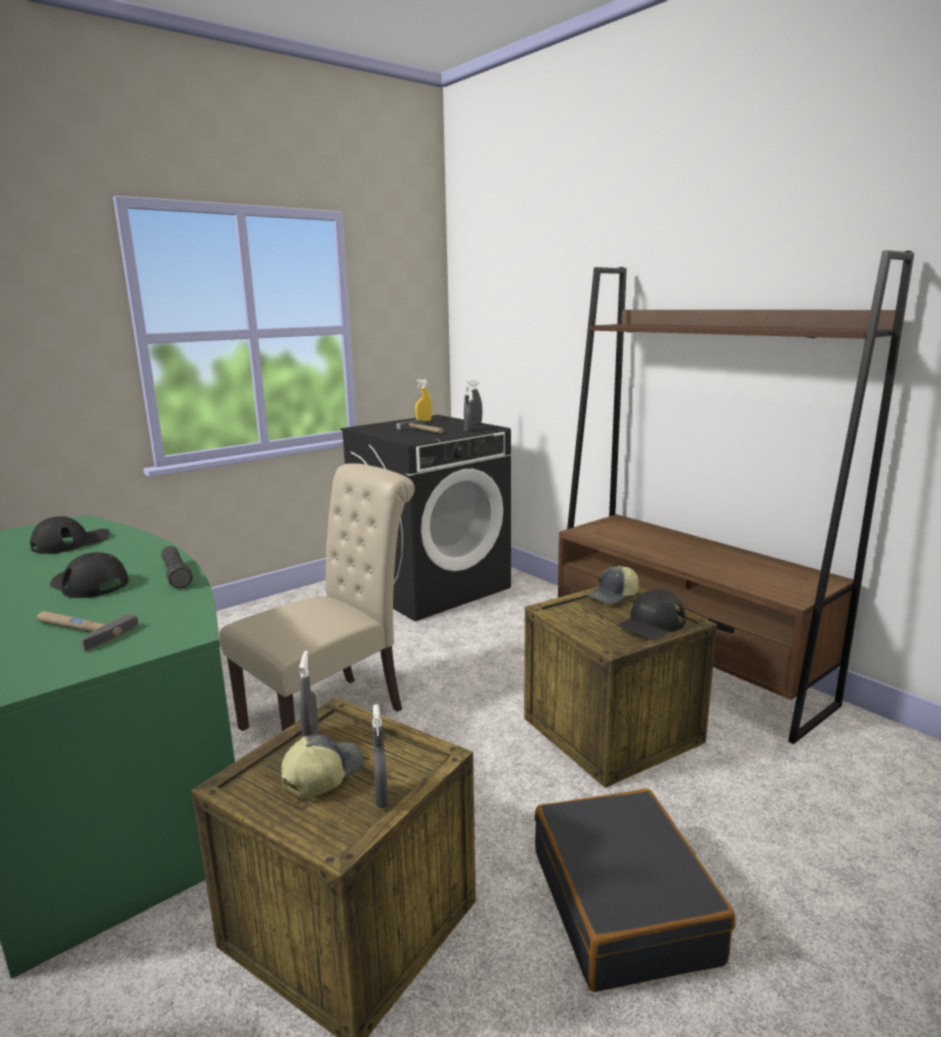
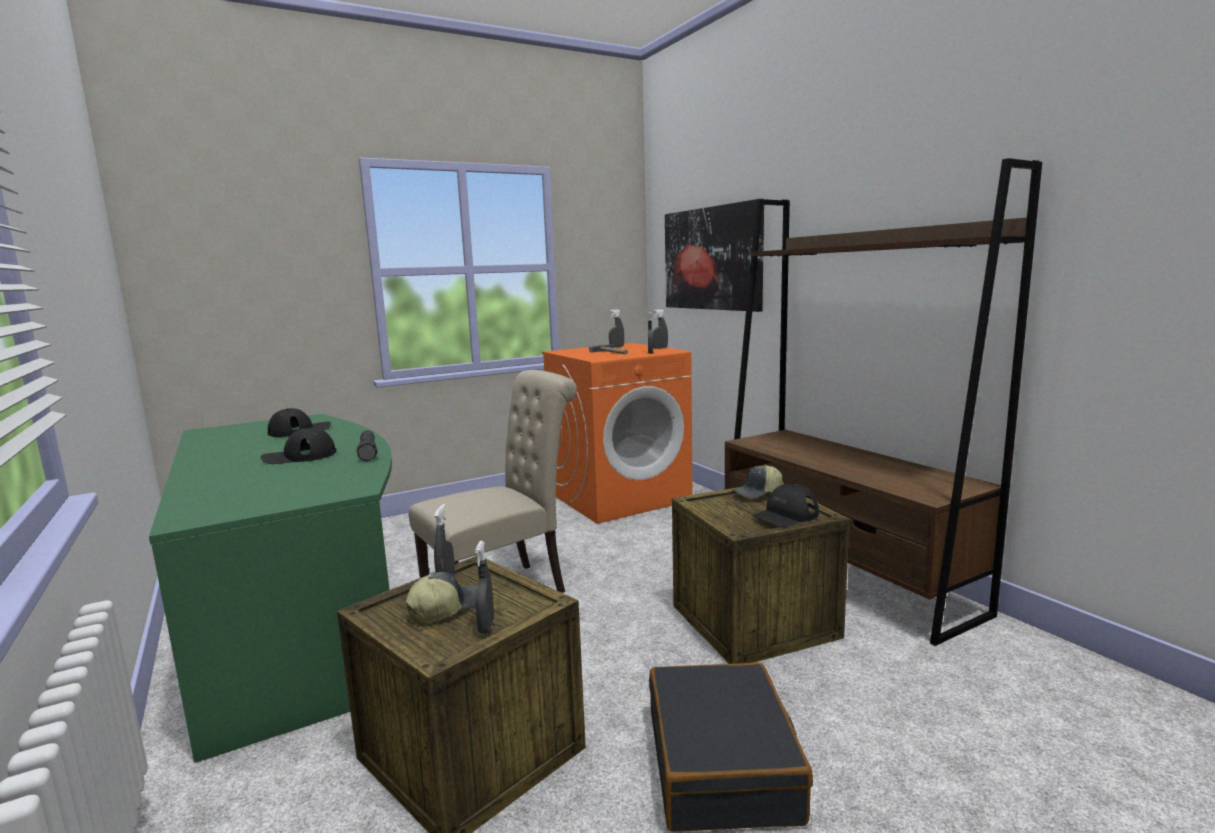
camera: 10 degrees right, 5 degrees down
hammer [37,611,139,652] -> none
black cap [50,552,129,598] -> black cap turned 60 degrees counterclockwise [261,428,337,464]
black washing machine [340,415,511,621] -> orange washing machine [542,343,692,524]
yellow spray bottle [415,379,432,422] -> grey spray bottle [609,309,624,347]
none -> picture [665,199,764,312]

